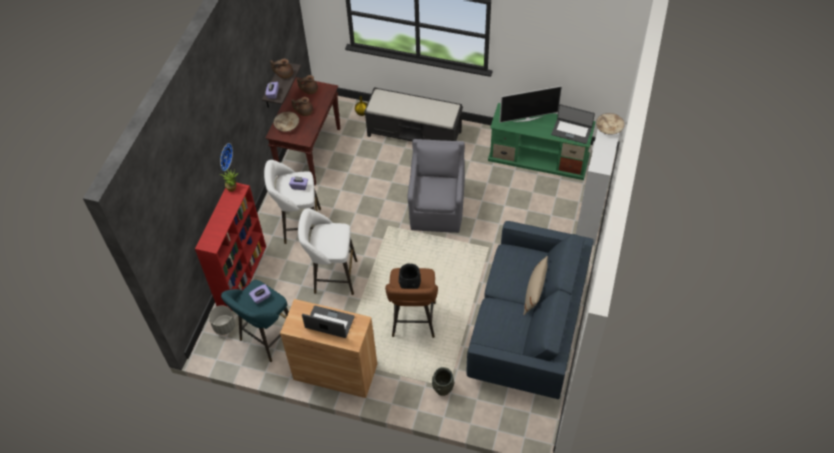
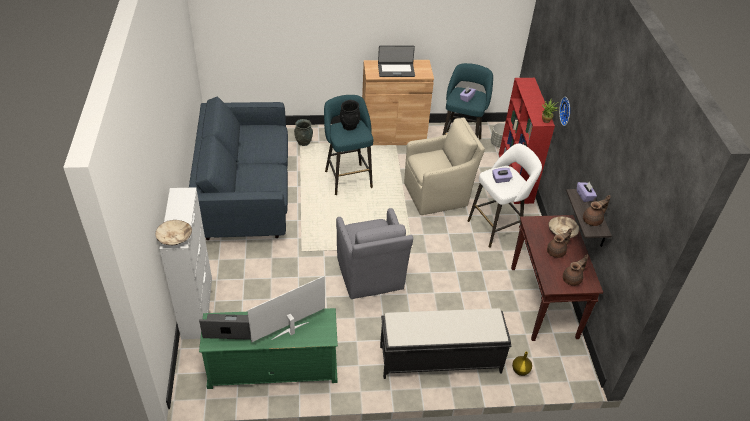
camera: 155 degrees right, 10 degrees down
white stool [298,208,357,295] -> beige armchair [404,118,485,215]
brown stool [385,268,438,338] -> turquoise stool [324,95,373,195]
beige pillow [523,256,548,315] -> none

